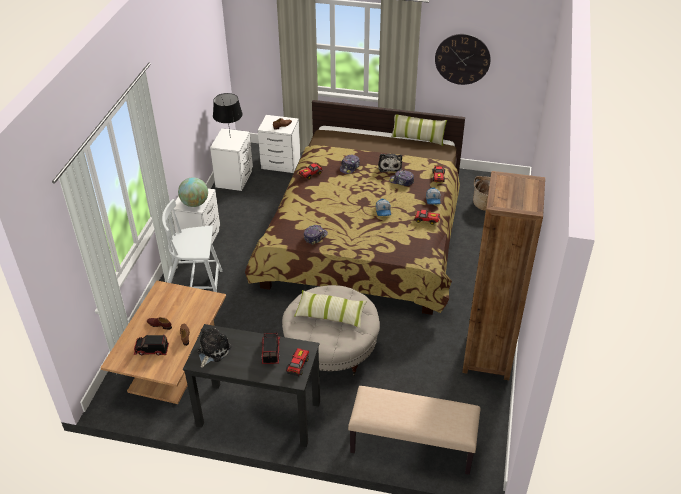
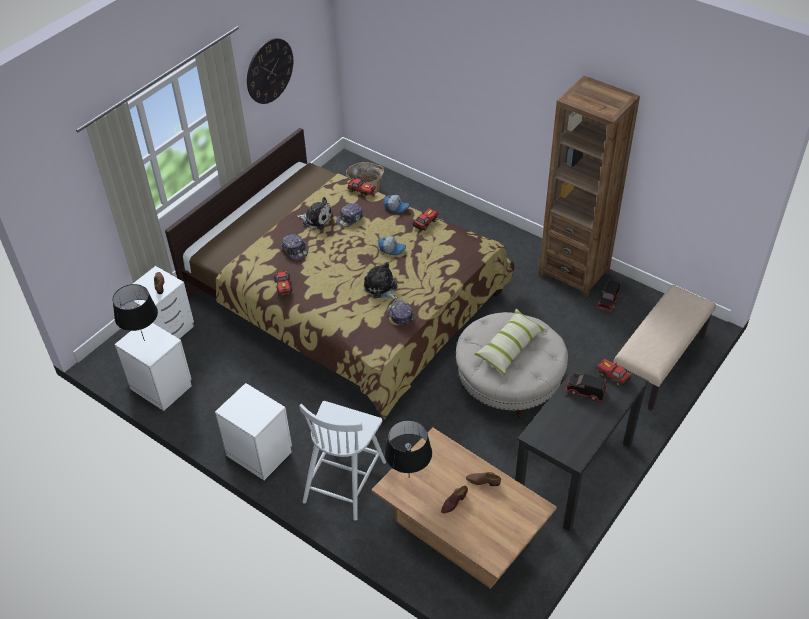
camera: 65 degrees left, 5 degrees up
toy truck [134,335,169,355] -> toy truck moved to [596,279,621,312]
globe [178,177,208,207] -> none
plush toy [197,328,231,368] -> plush toy moved to [364,262,398,300]
pillow [391,115,447,146] -> none
none -> black table lamp [385,420,432,478]

